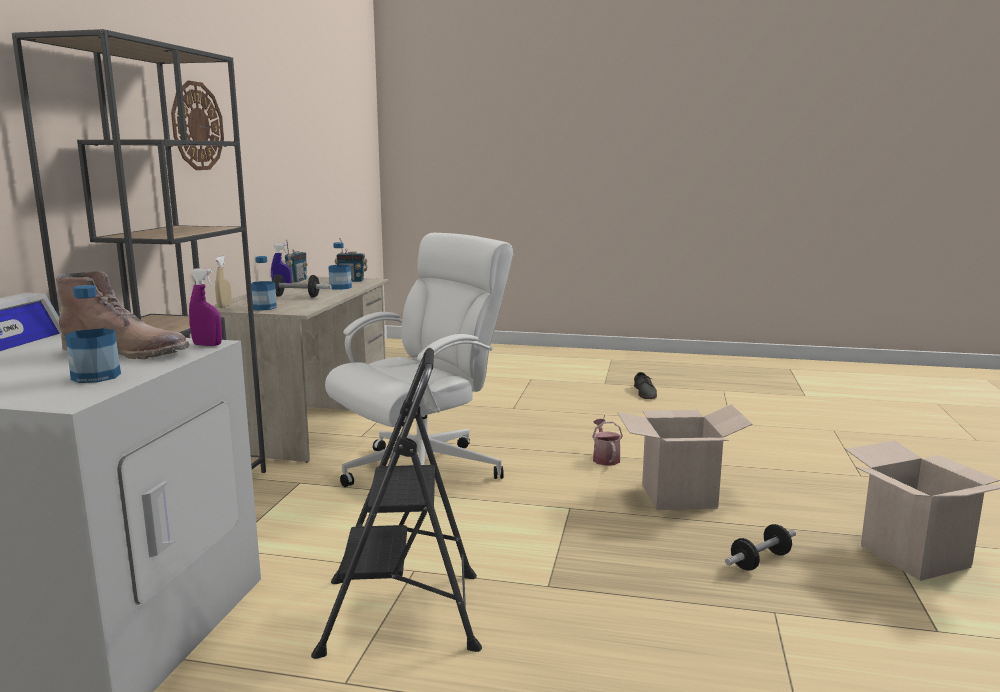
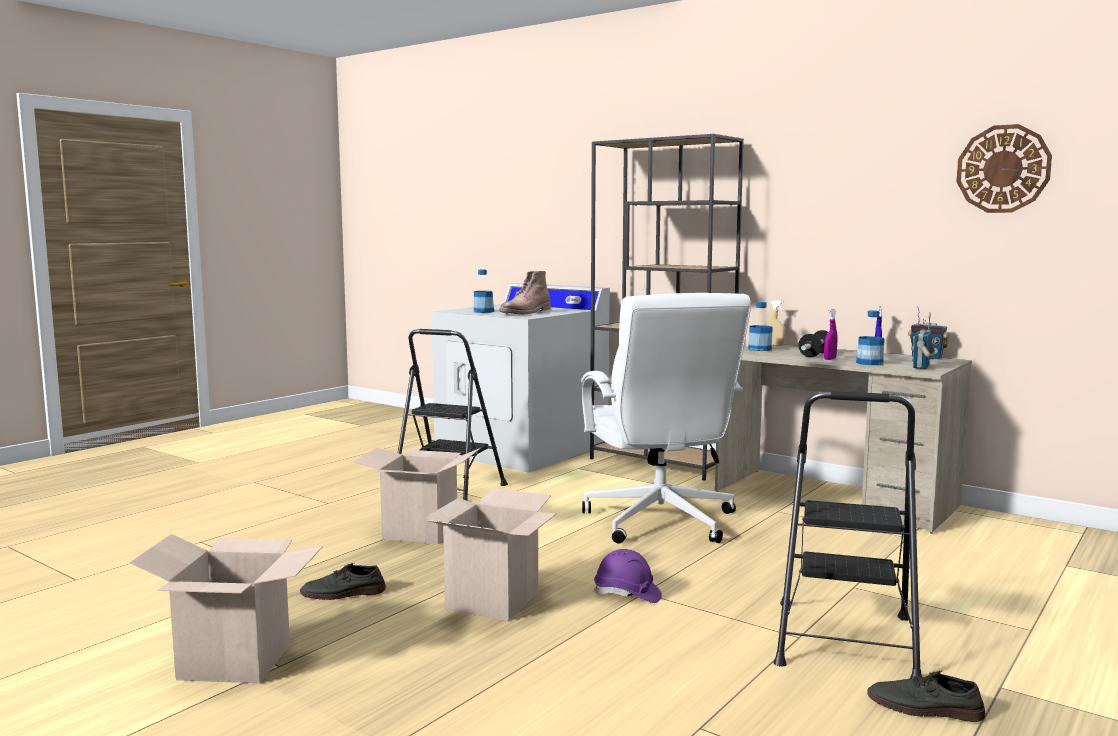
camera: 115 degrees right, 5 degrees down
wall clock [171,81,224,170] -> wall clock moved to [957,124,1052,213]
purple spray bottle [189,268,222,346] -> purple spray bottle moved to [824,309,838,360]
watering can [592,419,623,466] -> purple hard hat [594,549,662,603]
dumbbell [725,524,796,571] -> grey shoe [300,563,386,600]
none -> cardboard box [353,448,481,544]
none -> black step ladder [773,391,922,679]

